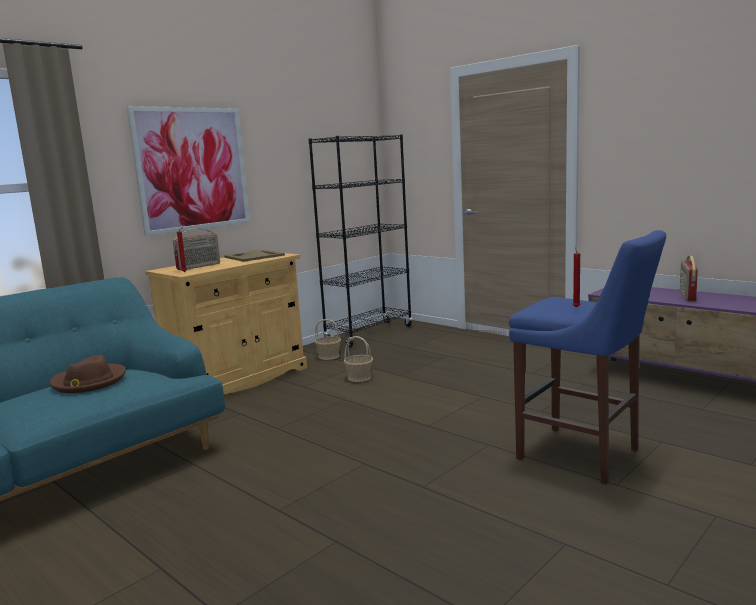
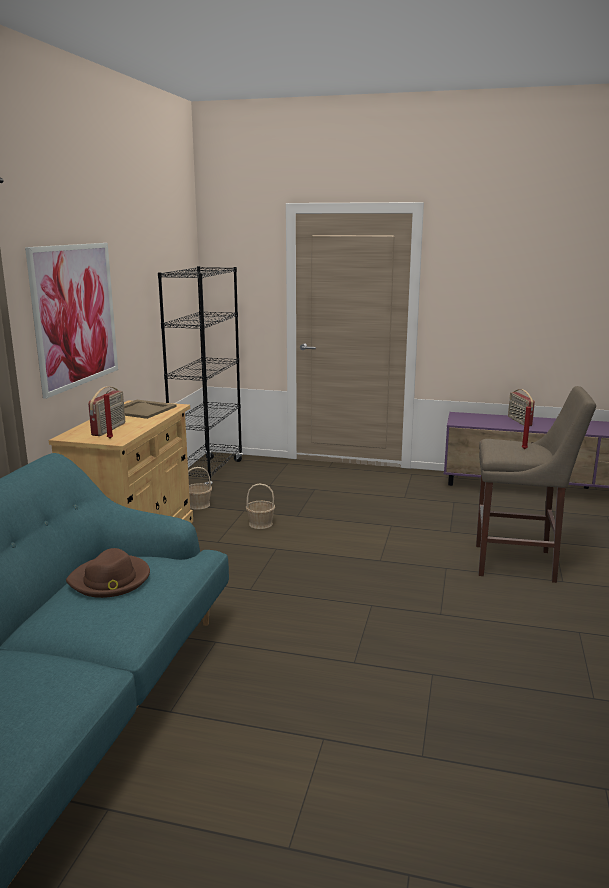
camera: 30 degrees left, 5 degrees up
blue stool [509,230,666,485] -> beige stool [476,386,596,583]

